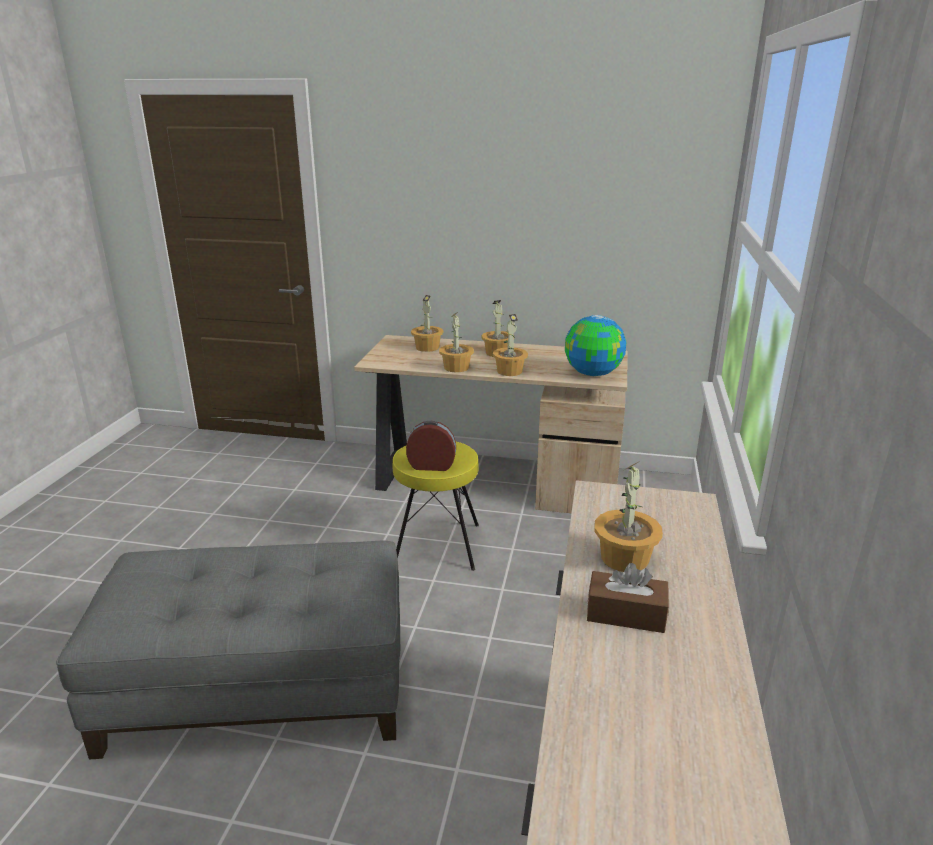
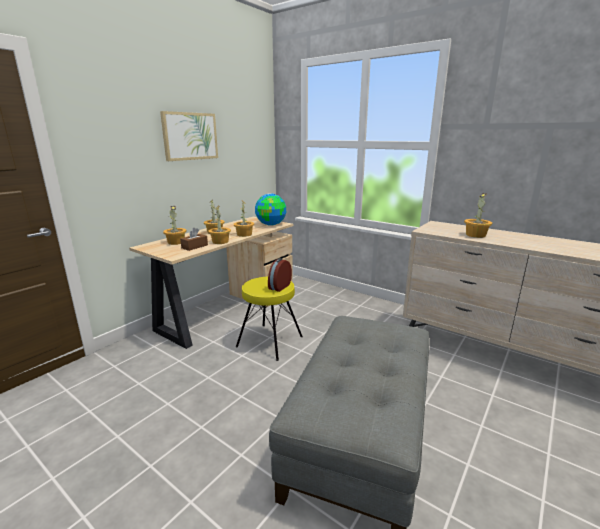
camera: 65 degrees left, 5 degrees down
brown tissue box [587,563,669,633] -> brown tissue box moved to [180,227,208,251]
none -> picture [160,111,218,161]

